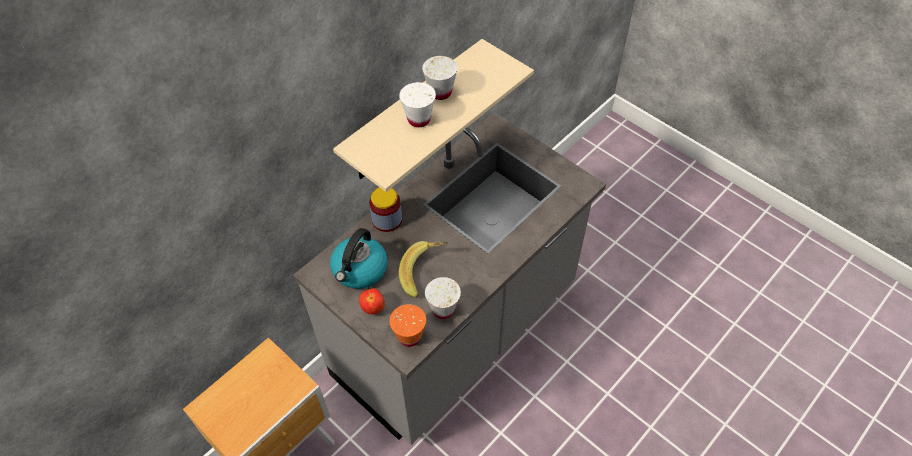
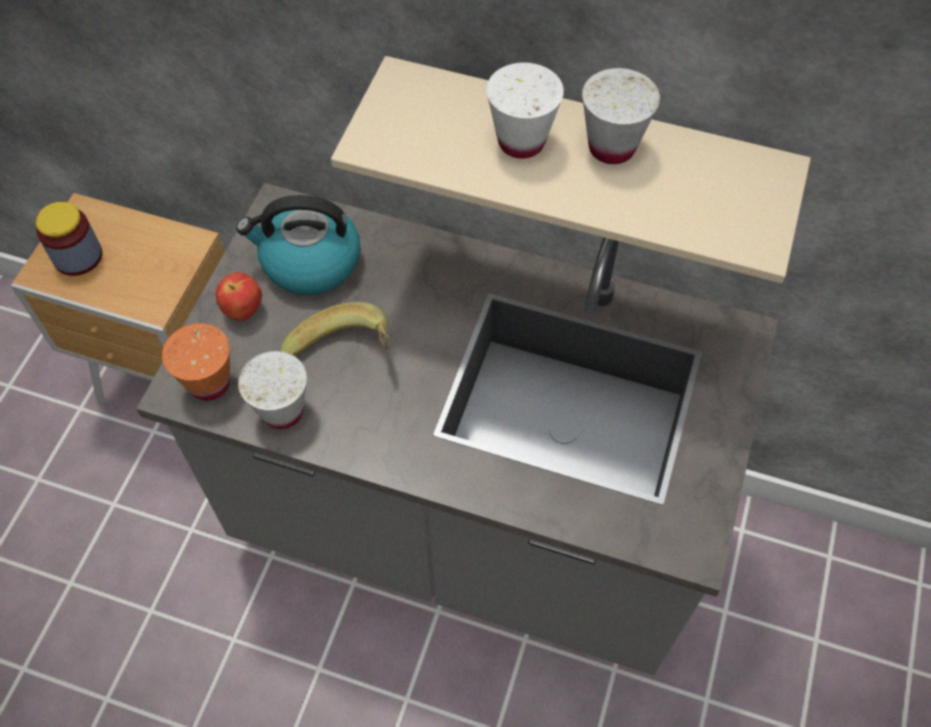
camera: 65 degrees right, 5 degrees up
jar [369,187,402,232] -> jar moved to [36,202,102,276]

